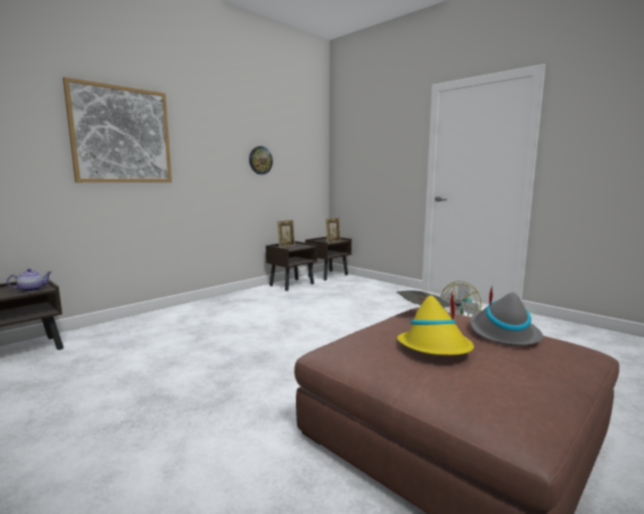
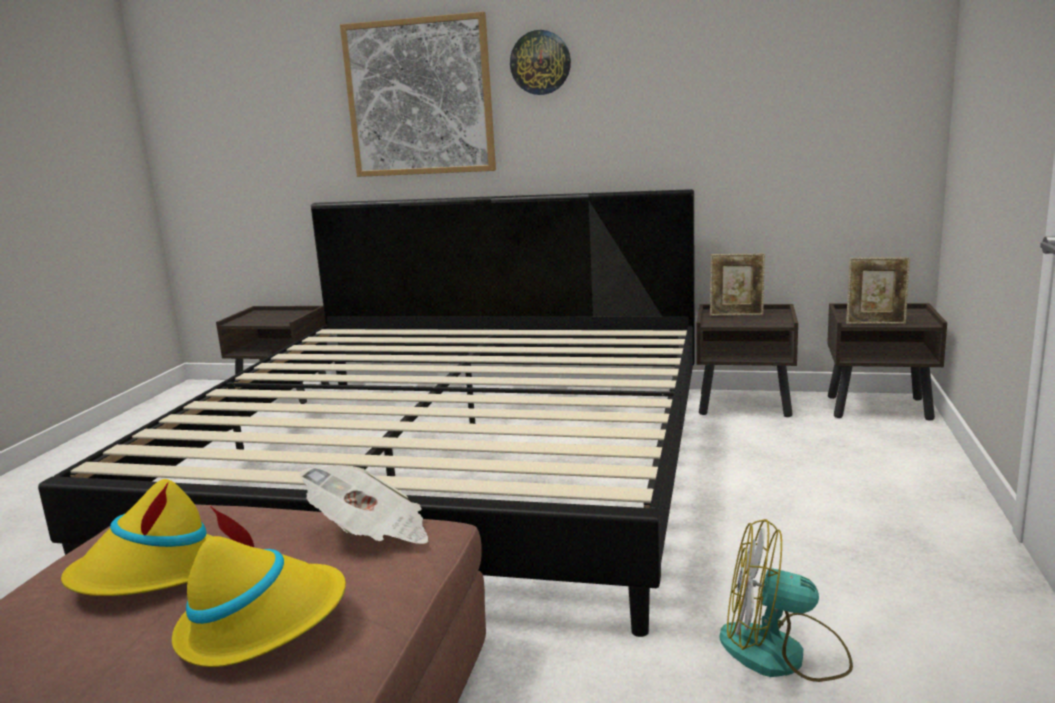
camera: 60 degrees right, 5 degrees up
teapot [7,269,51,292] -> none
wall clock [249,146,273,175] -> wall clock moved to [510,30,571,95]
grey hat [470,287,543,346] -> yellow hat [172,506,346,667]
none -> bed [38,189,695,637]

